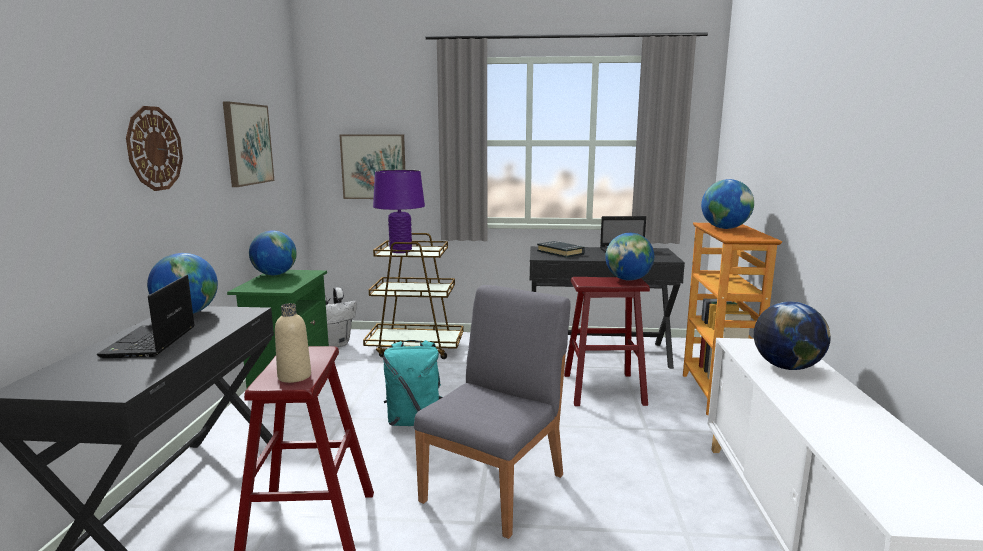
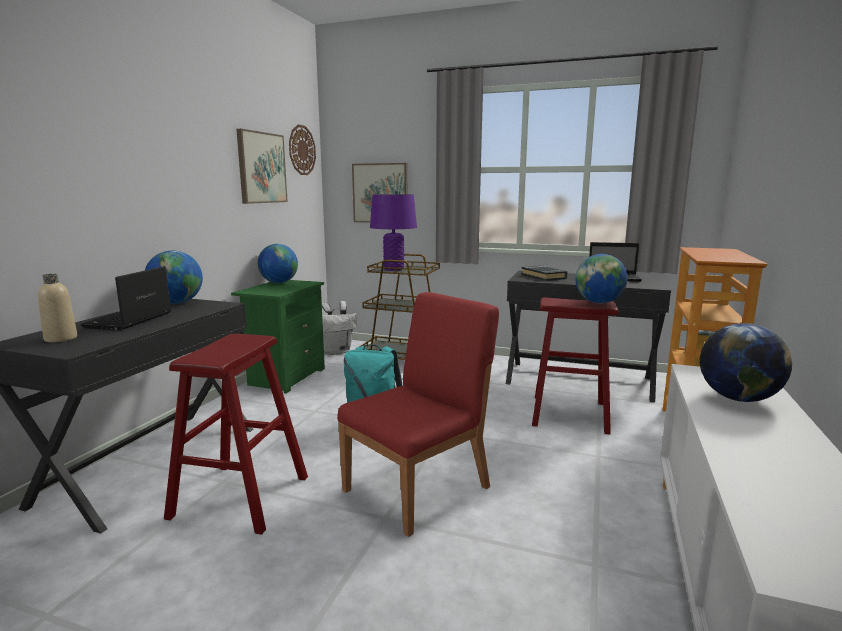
camera: 15 degrees right, 0 degrees up
wall clock [126,106,183,191] -> wall clock moved to [289,125,316,175]
beige bottle [275,303,311,383] -> beige bottle moved to [38,274,77,342]
grey chair [414,285,571,539] -> red chair [337,292,499,537]
globe [701,179,754,229] -> none

